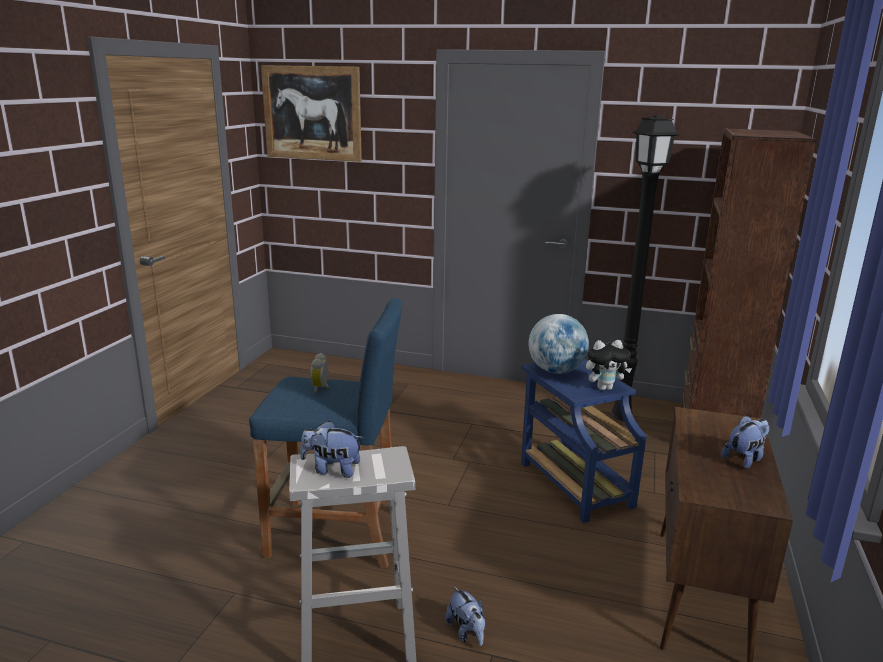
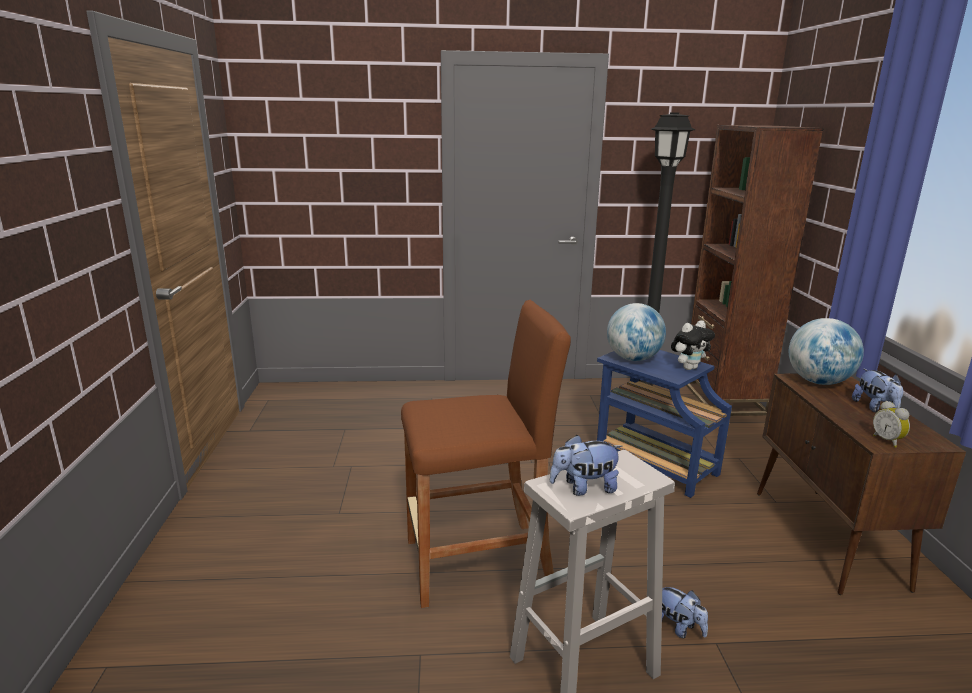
camera: 20 degrees left, 0 degrees up
blue stool [249,298,402,568] -> brown stool [401,300,571,608]
picture [261,65,362,162] -> none
alarm clock [310,353,330,393] -> alarm clock moved to [873,401,910,448]
plush toy [722,416,769,469] -> plush toy turned 135 degrees clockwise [852,368,903,412]
none -> globe [789,318,864,385]

